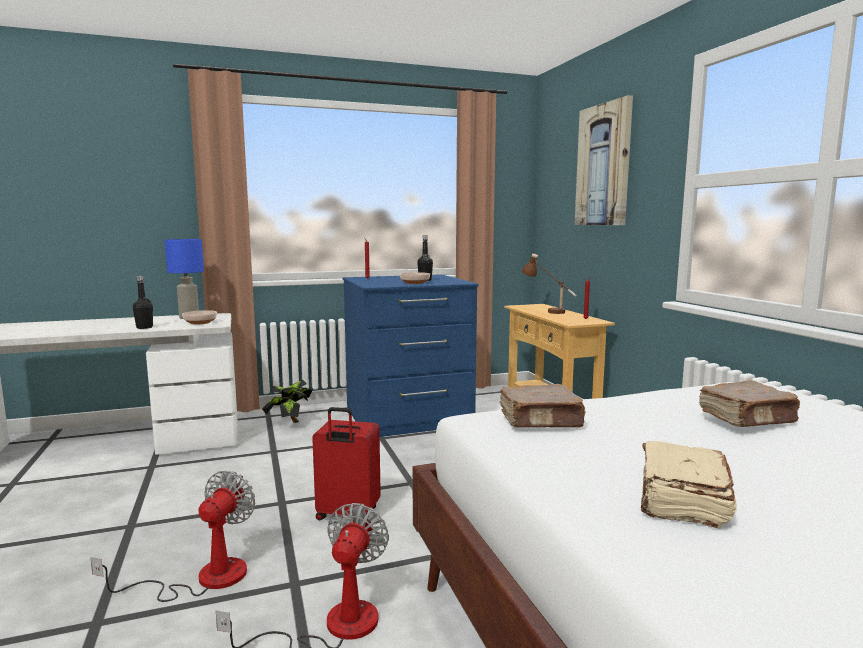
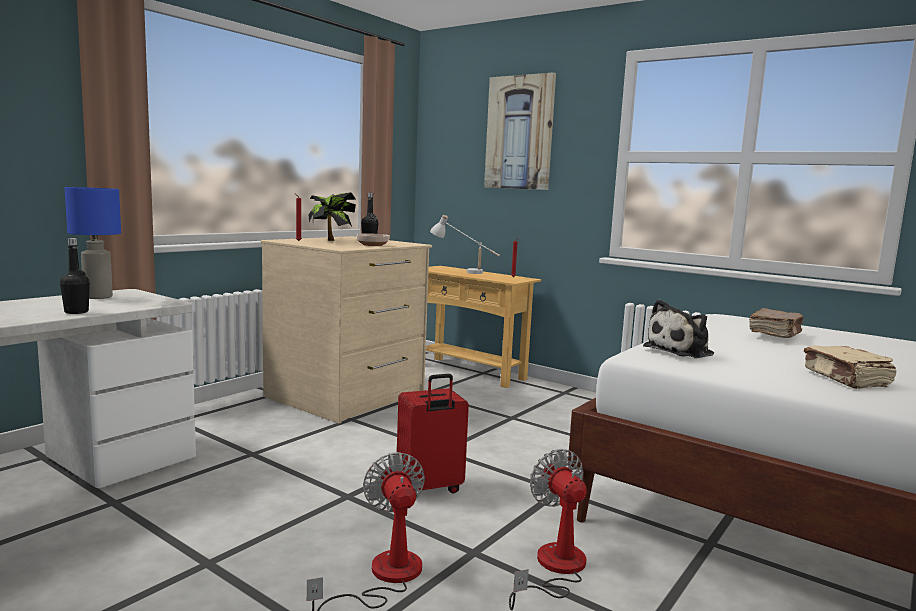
camera: 35 degrees left, 0 degrees up
bowl [182,310,217,324] -> none
potted plant [262,380,313,423] -> potted plant moved to [308,192,356,241]
blue dresser [342,274,479,437] -> beige dresser [261,236,432,424]
brown book [500,384,586,428] -> plush toy [643,300,714,358]
brown table lamp [522,254,577,314] -> white table lamp [430,215,500,274]

